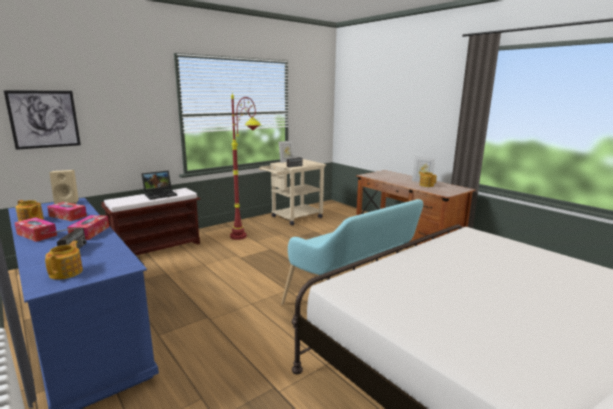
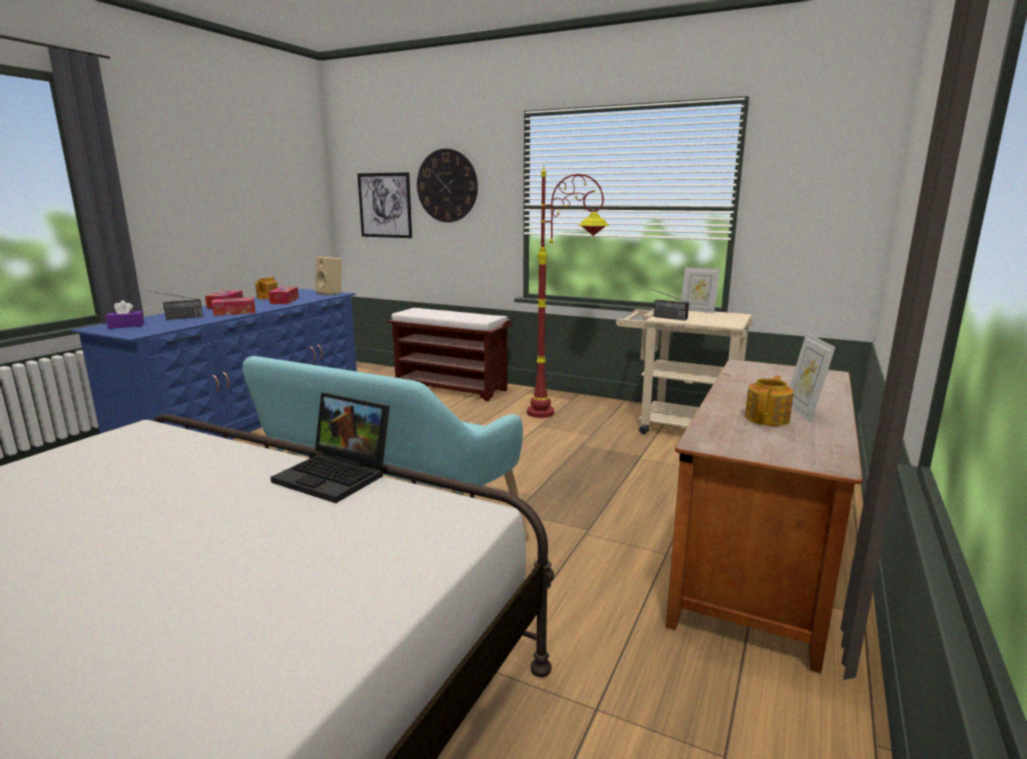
camera: 65 degrees right, 0 degrees up
teapot [45,241,83,280] -> purple tissue box [106,300,144,329]
laptop [141,171,177,200] -> laptop moved to [270,393,390,503]
none -> wall clock [417,149,478,222]

